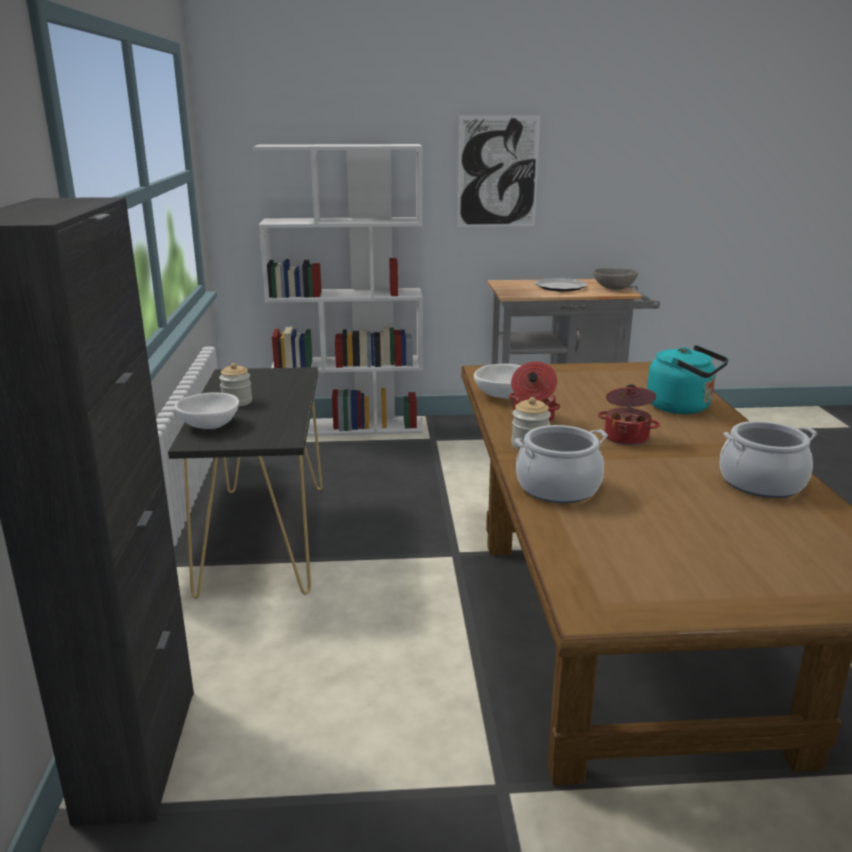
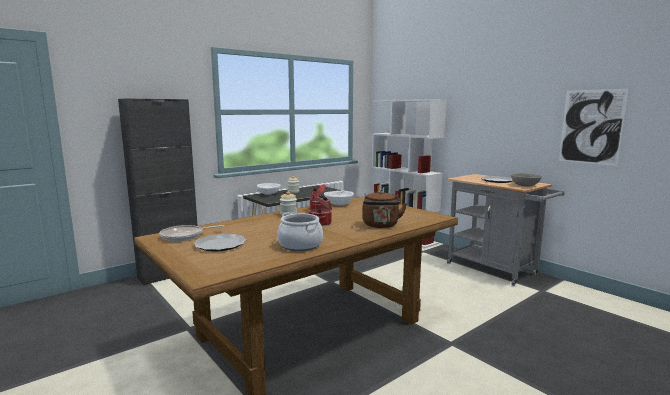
camera: 55 degrees right, 10 degrees down
picture [458,115,540,227] -> picture moved to [559,89,629,166]
cooking pot [515,425,608,503] -> none
turquoise kettle [647,345,729,414] -> brown kettle [363,191,407,228]
none -> frying pan [159,225,224,241]
none -> plate [193,234,246,252]

